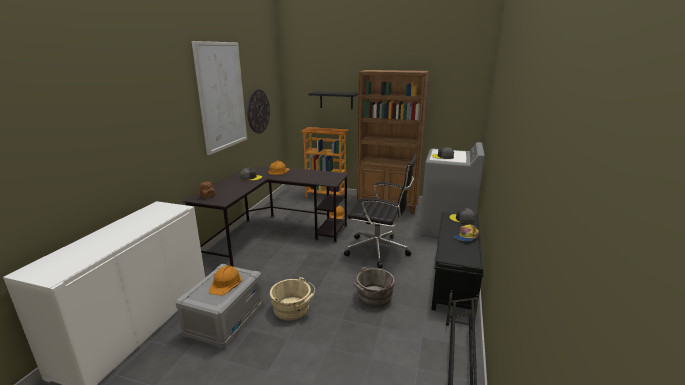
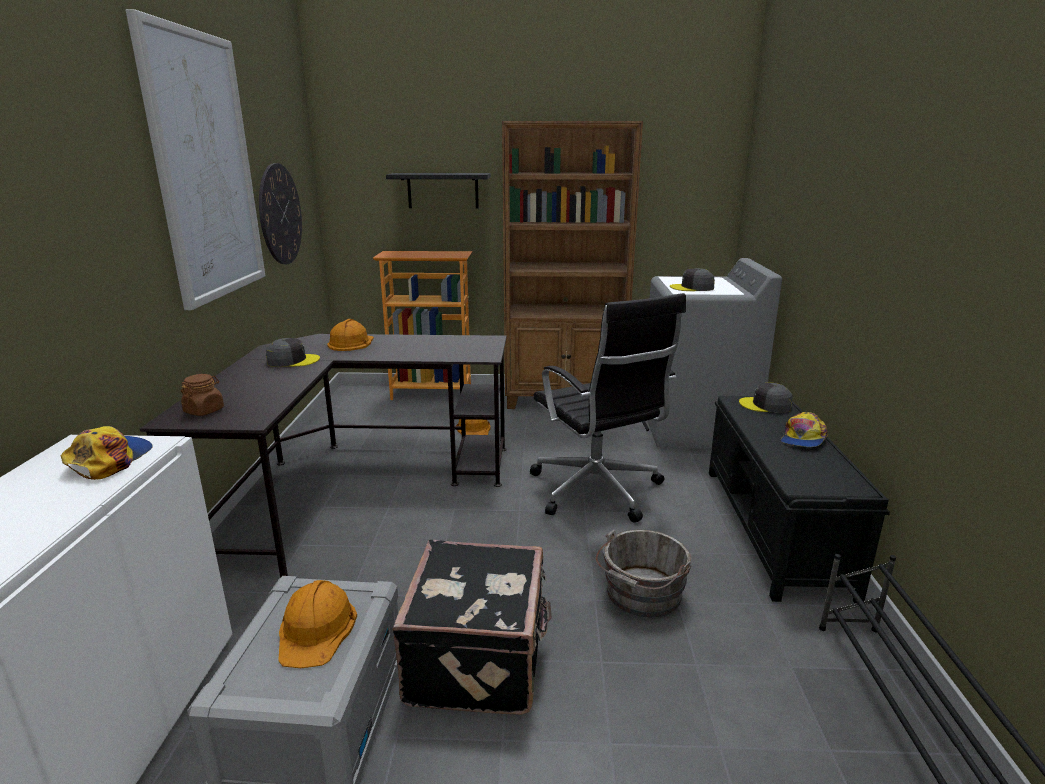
camera: 15 degrees left, 0 degrees up
beige bucket [270,277,315,321] -> black suitcase [392,540,552,715]
black office chair [344,153,417,268] -> black office chair turned 60 degrees clockwise [530,293,686,522]
none -> cap [61,426,153,480]

